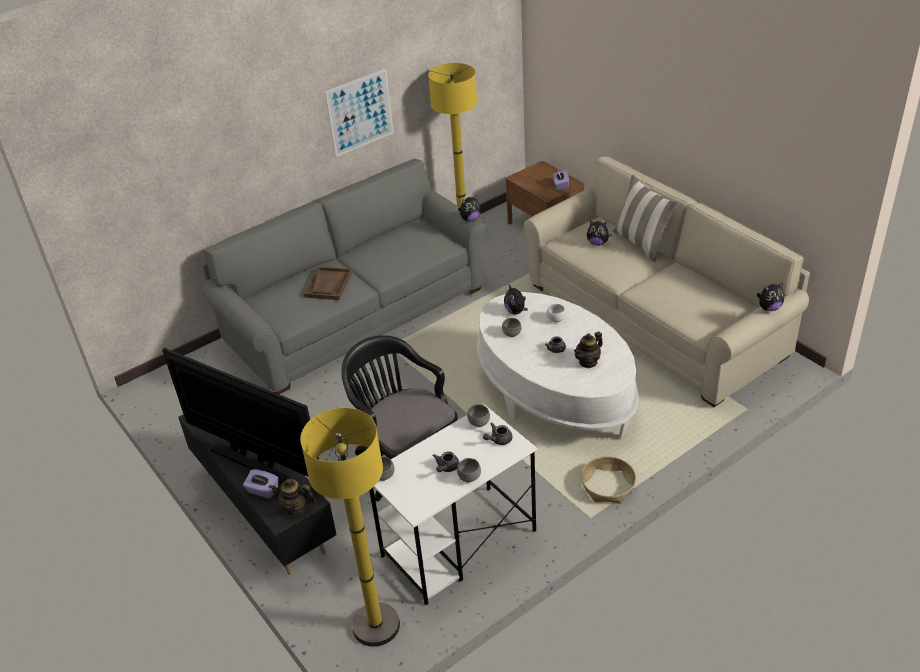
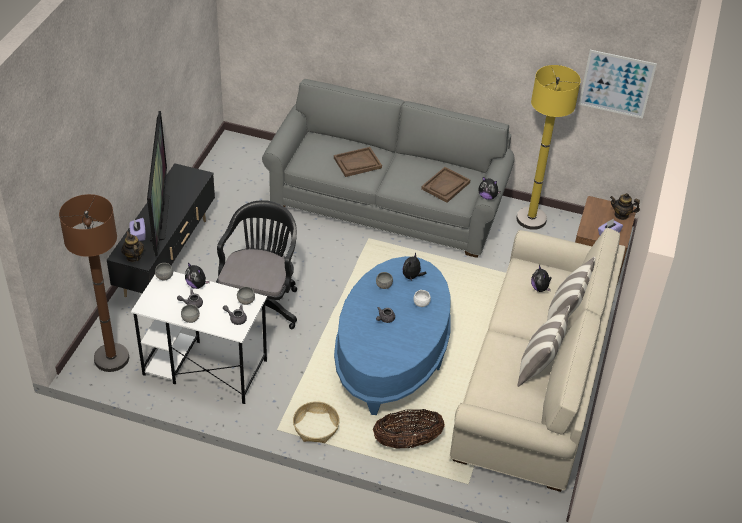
camera: 50 degrees right, 5 degrees up
yellow floor lamp [300,408,400,647] -> brown floor lamp [59,194,129,372]
picture [325,69,394,157] -> picture moved to [579,50,657,119]
white coffee table [477,292,639,439] -> blue coffee table [334,256,451,415]
teapot [574,331,603,368] -> teapot moved to [610,193,640,220]
plush toy [756,282,784,311] -> plush toy moved to [185,263,210,289]
none -> basket [373,409,445,449]
none -> brown tray [421,167,470,203]
none -> pillow [517,305,570,387]

